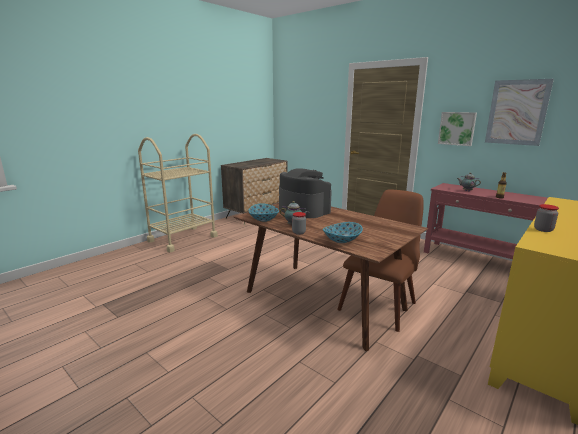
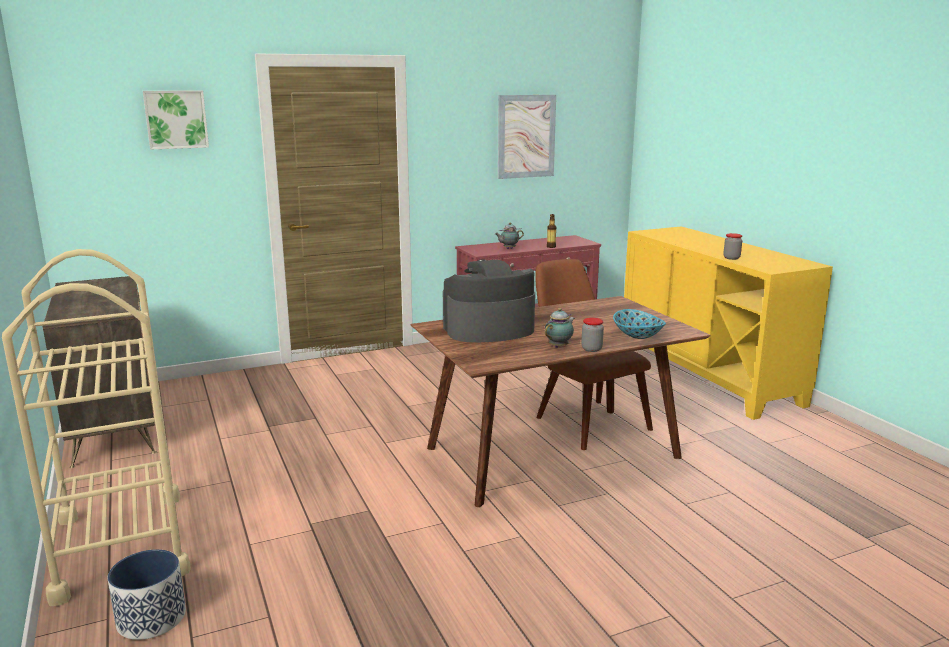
camera: 65 degrees left, 0 degrees up
bowl [248,203,279,222] -> none
picture [438,112,477,146] -> picture moved to [143,90,209,150]
none -> planter [107,549,186,640]

